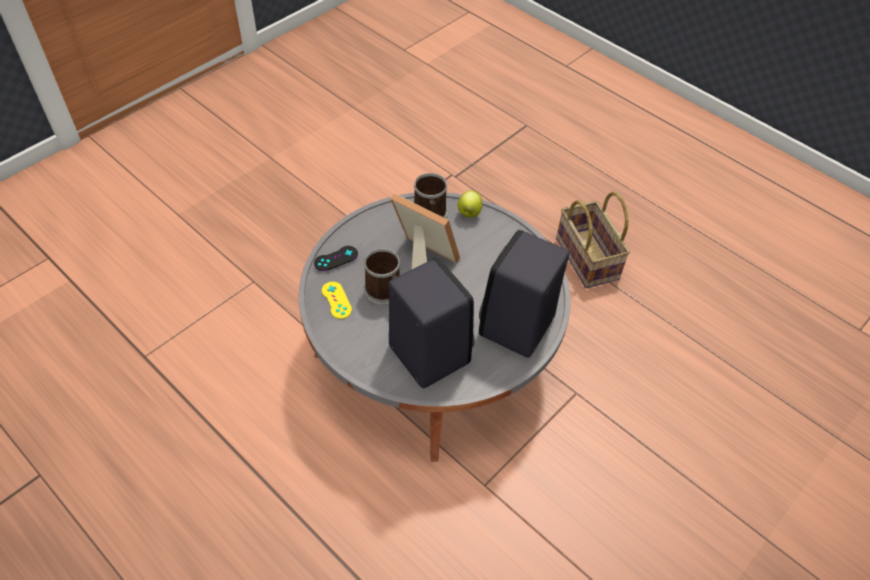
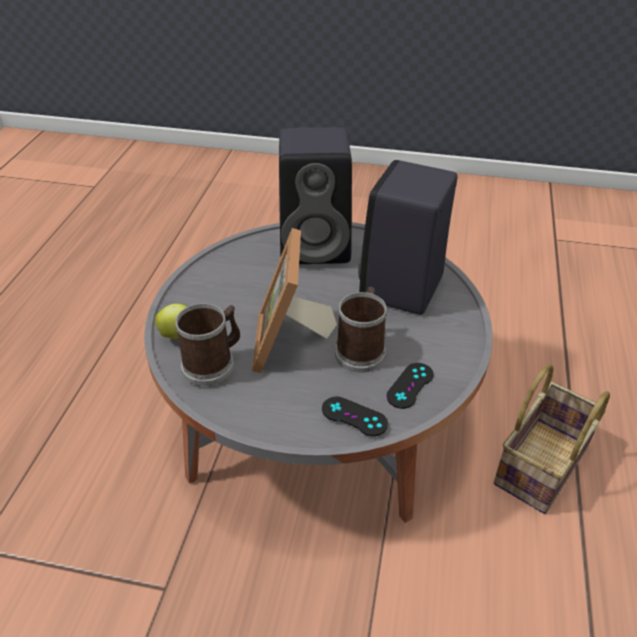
camera: 120 degrees left, 10 degrees down
yellow game controller [322,282,352,319] -> black game controller [386,363,434,409]
basket [556,192,630,288] -> basket moved to [494,364,610,514]

